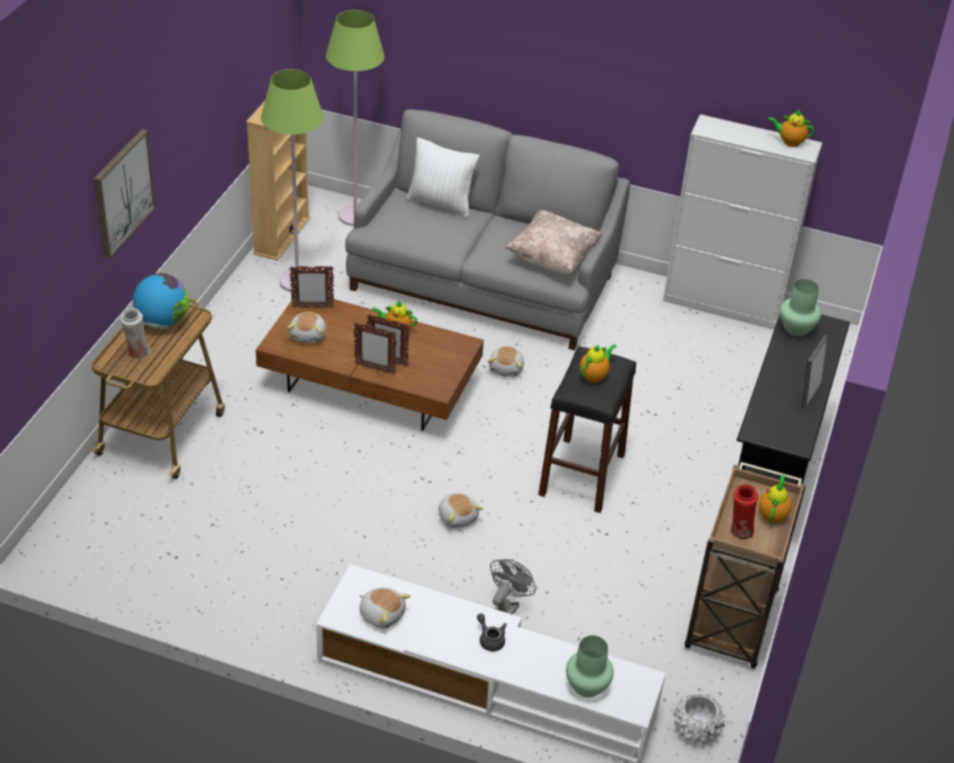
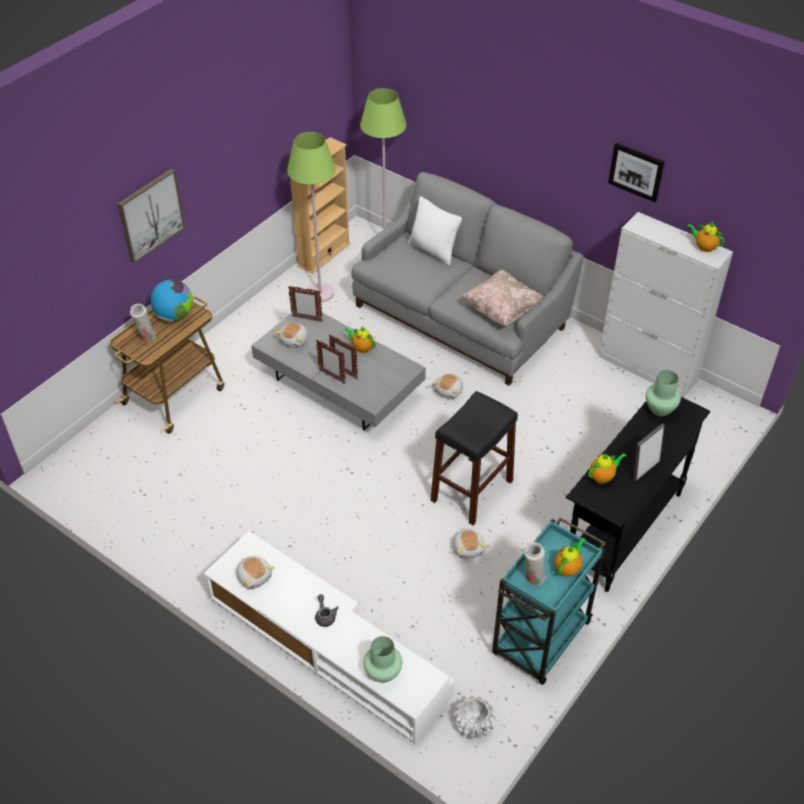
camera: 20 degrees right, 5 degrees up
brown coffee table [256,295,484,431] -> grey coffee table [251,313,426,430]
plush toy [439,493,483,529] -> plush toy moved to [453,528,487,559]
grey fan [490,559,536,615] -> none
teapot [580,344,617,383] -> teapot moved to [588,453,626,484]
brown cart [685,462,806,669] -> turquoise cart [492,517,606,685]
red vase [731,484,759,540] -> white vase [524,542,547,586]
none -> picture [608,143,665,202]

